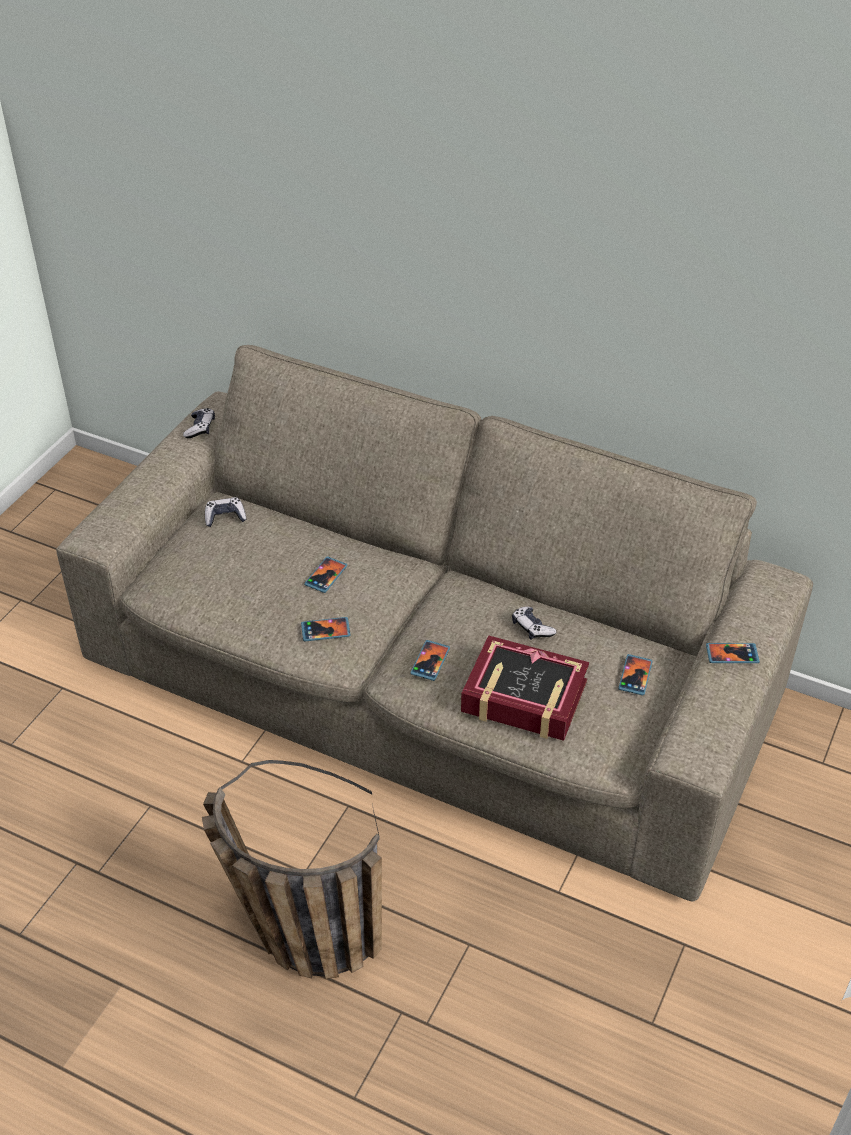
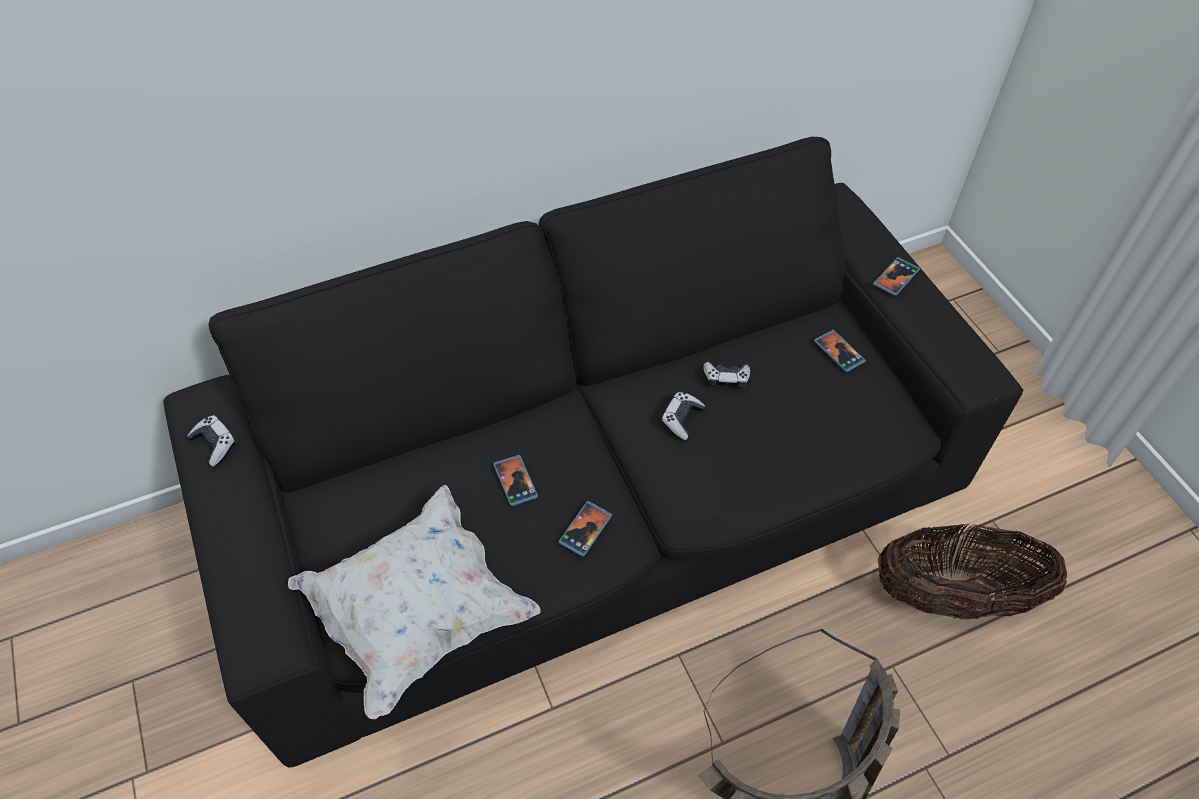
camera: 50 degrees left, 10 degrees up
beige sofa [56,345,813,901] -> black sofa [163,137,1023,768]
game controller [205,497,246,527] -> game controller moved to [661,392,705,440]
phone [410,640,450,681] -> none
book [461,635,589,741] -> none
none -> white pillow [288,485,541,719]
none -> basket [878,524,1067,620]

